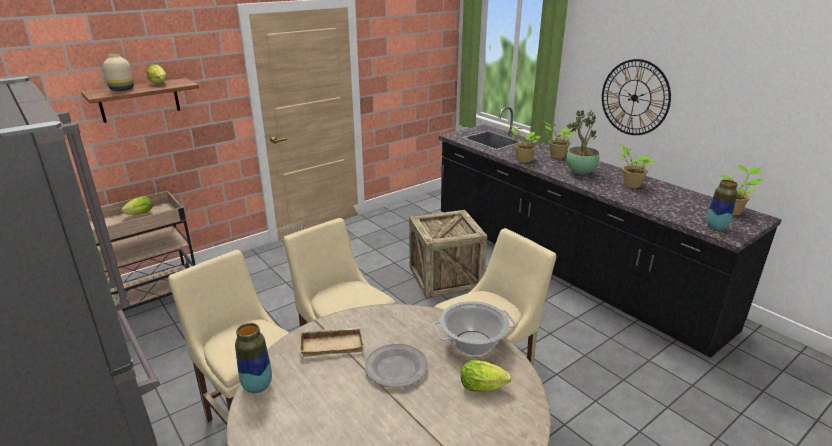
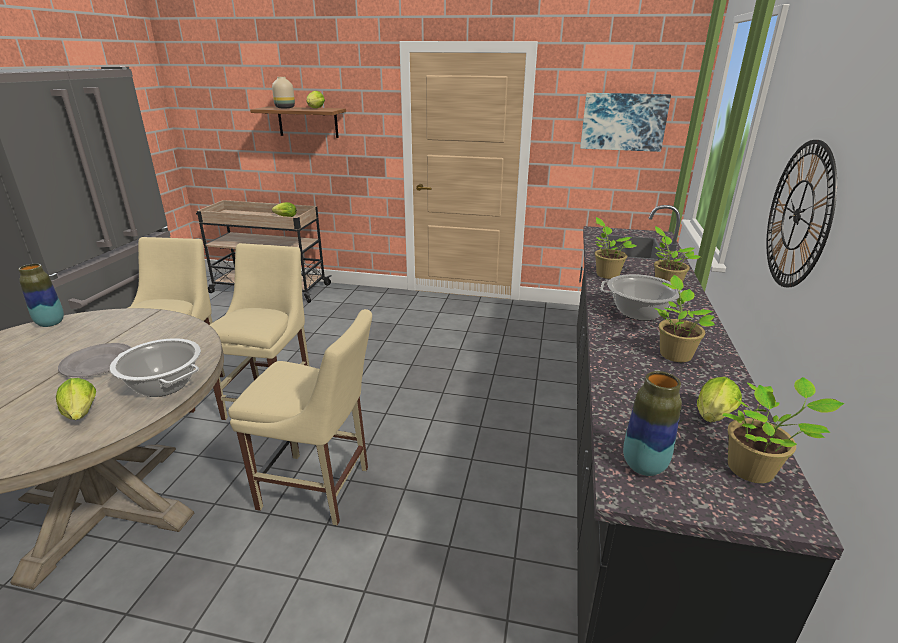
camera: 50 degrees right, 0 degrees up
beige tray [299,327,364,357] -> none
crate [409,210,487,299] -> none
potted plant [566,110,599,174] -> cooking pot [600,274,688,321]
none -> picture [580,93,671,152]
none -> lettuce [697,377,742,422]

